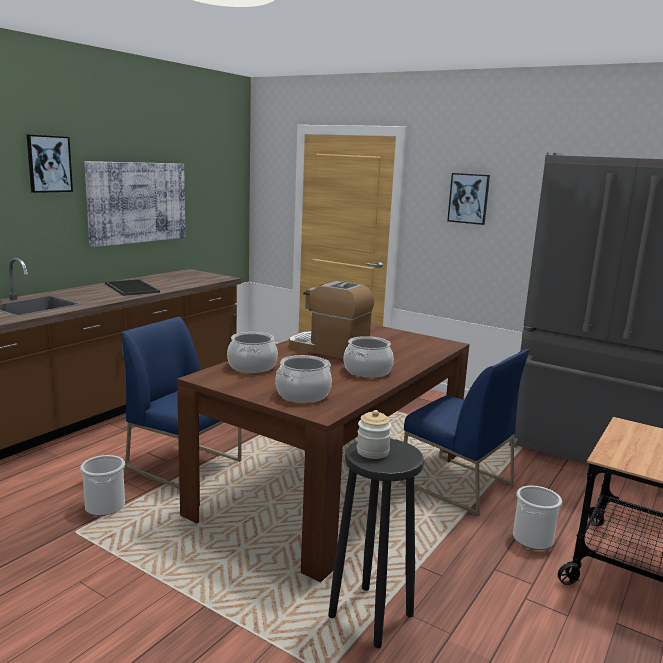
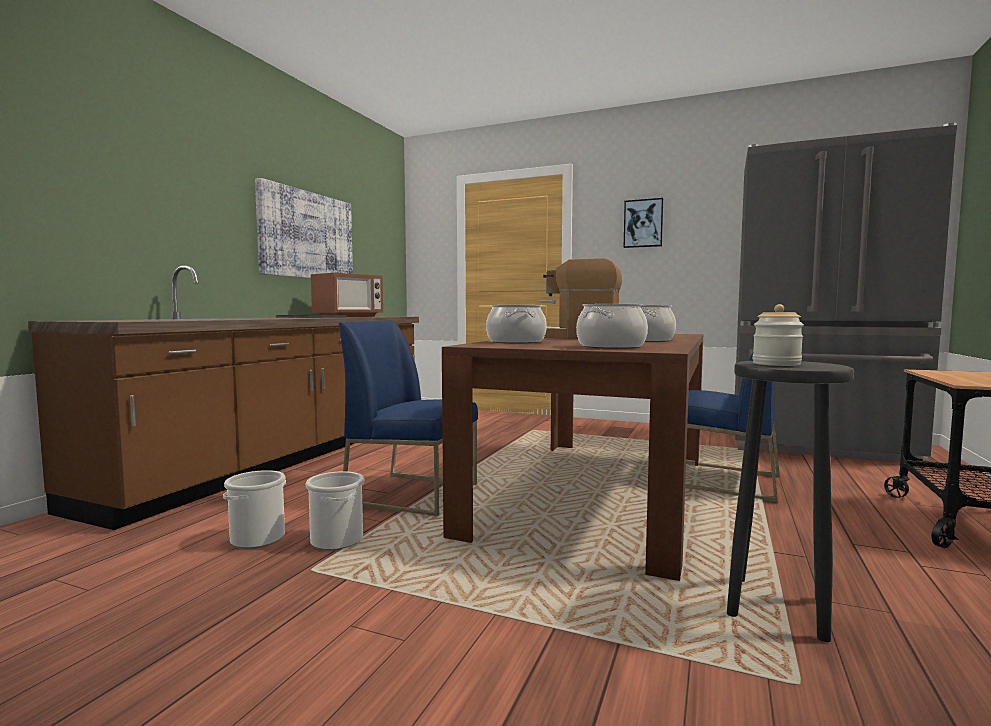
camera: 10 degrees left, 10 degrees down
picture [26,134,73,193] -> none
bucket [513,485,562,550] -> bucket moved to [223,470,286,549]
none -> microwave [311,273,383,317]

